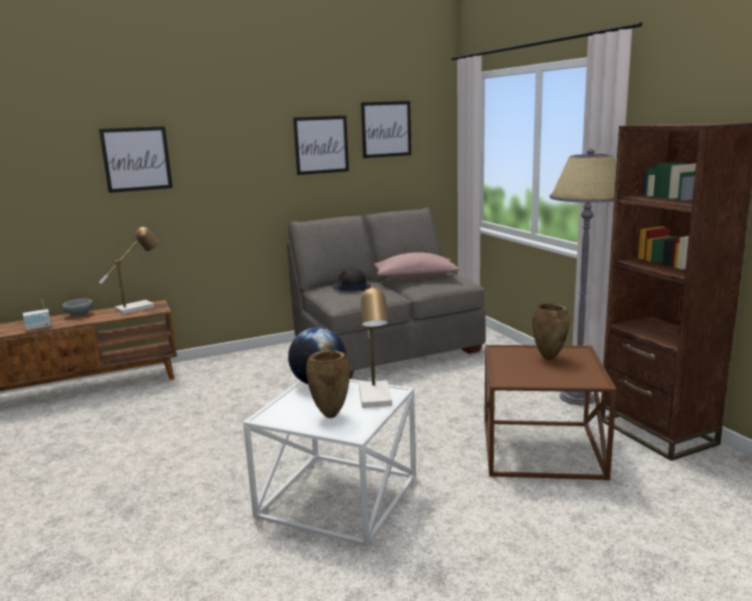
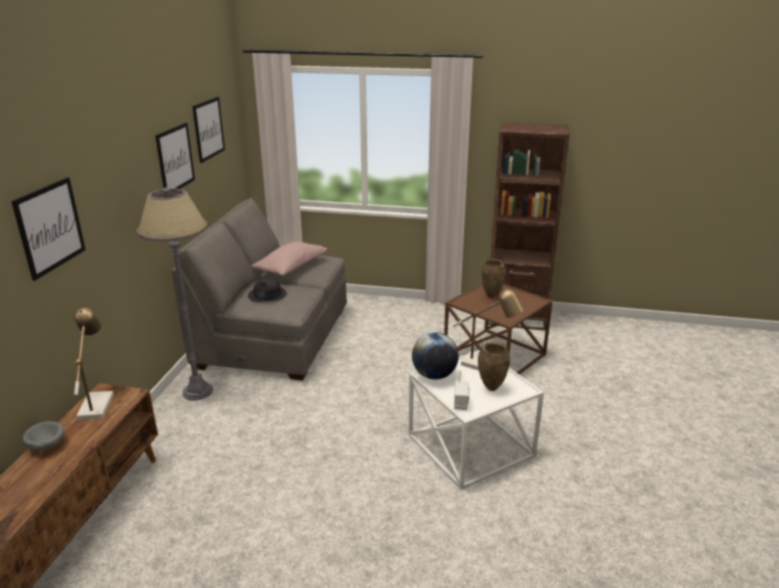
camera: 55 degrees left, 10 degrees up
radio [23,298,51,331] -> radio moved to [454,371,470,410]
grey floor lamp [550,149,617,405] -> grey floor lamp moved to [137,188,213,400]

